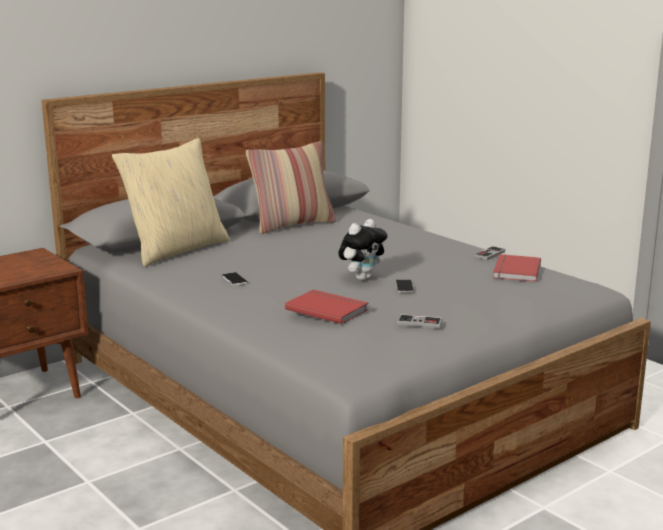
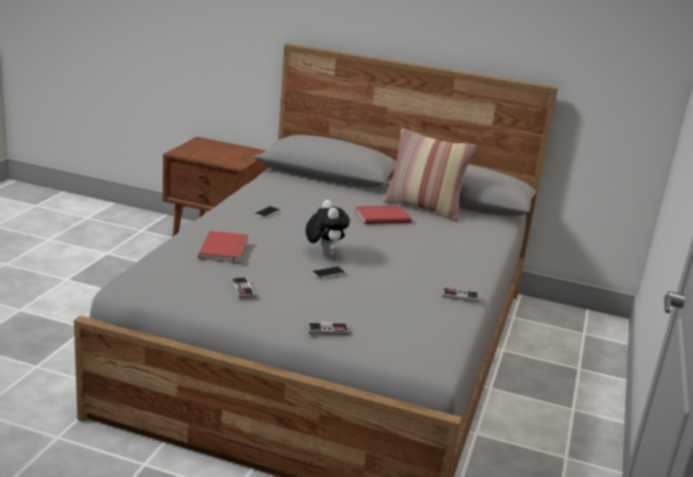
camera: 55 degrees right, 5 degrees up
beige pillow [112,138,230,266] -> none
plush toy [338,219,387,280] -> plush toy turned 120 degrees counterclockwise [306,200,350,255]
red book [493,254,541,282] -> red book moved to [355,205,412,224]
none -> game controller [307,322,350,335]

